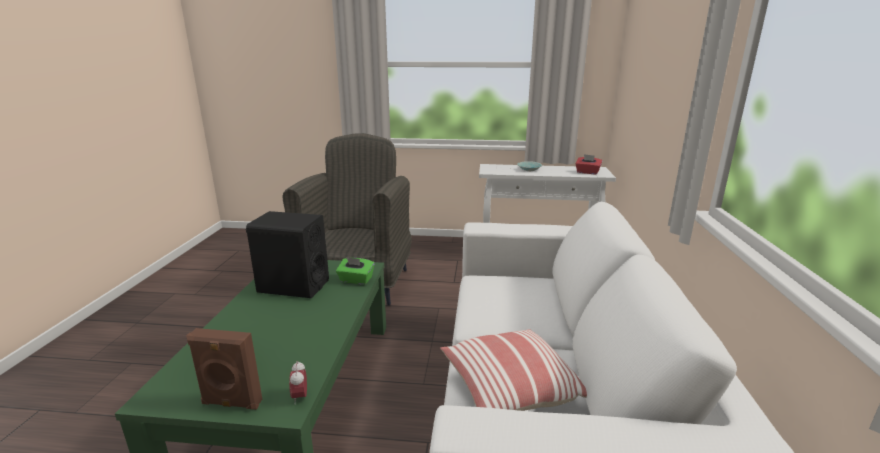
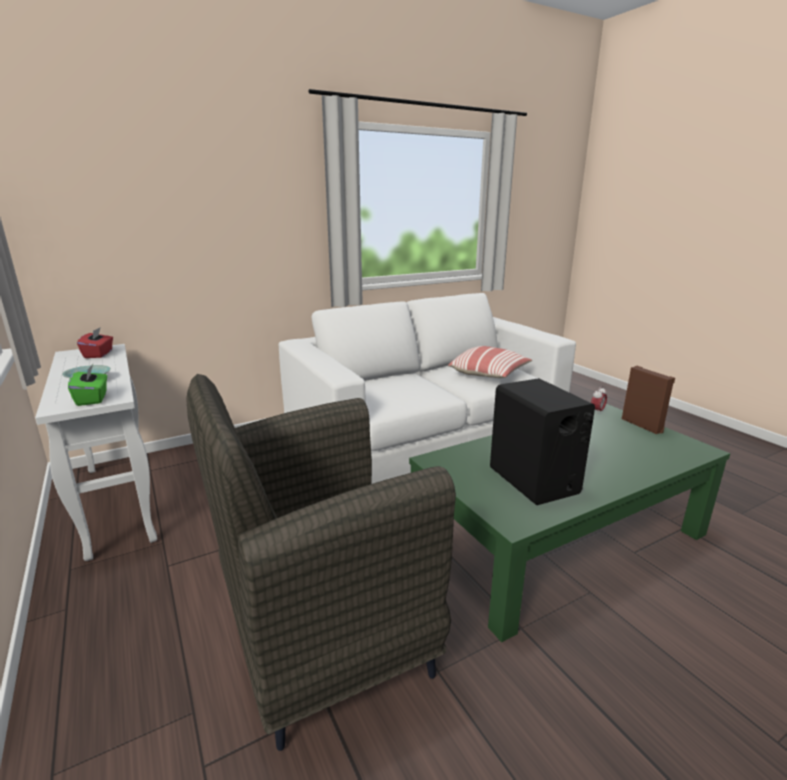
camera: 125 degrees left, 0 degrees up
green tissue box [336,257,374,285] -> green tissue box moved to [68,364,107,406]

